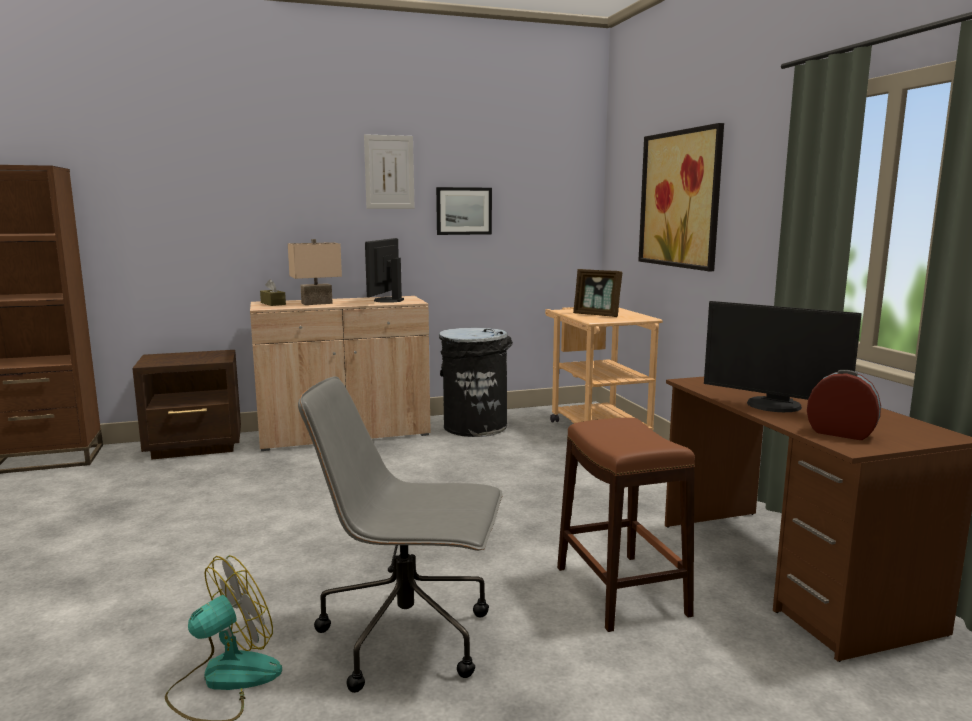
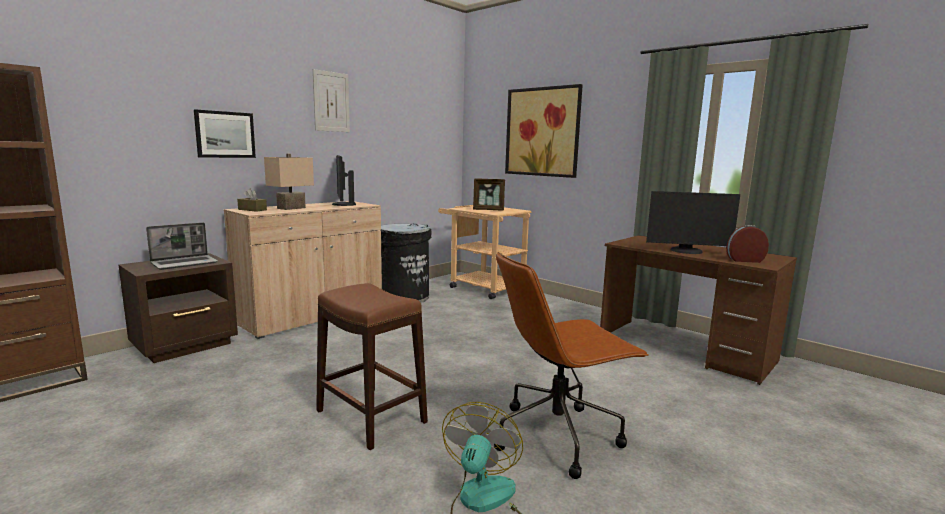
camera: 30 degrees left, 0 degrees up
grey office chair [298,376,503,693] -> brown office chair [494,252,649,479]
picture [436,187,492,235] -> picture moved to [194,109,256,158]
brown stool [557,418,695,632] -> brown stool moved to [316,283,428,450]
none -> laptop [146,223,218,270]

